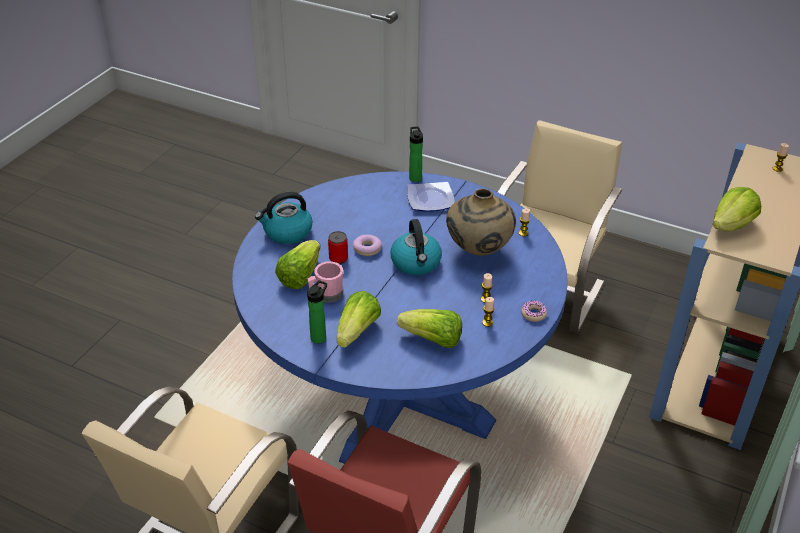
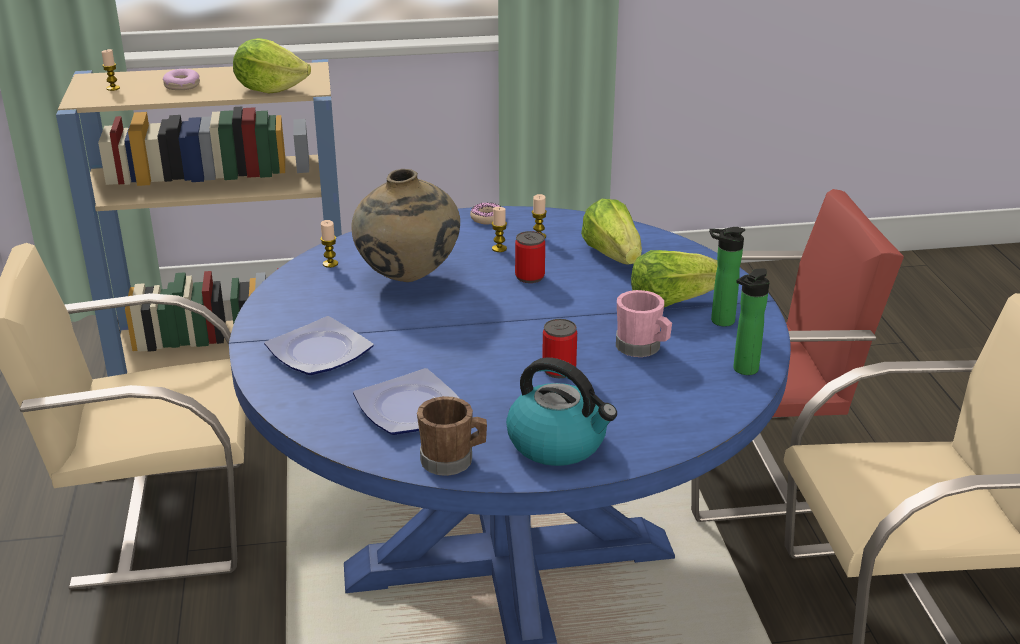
camera: 125 degrees left, 10 degrees down
lettuce [275,240,320,289] -> none
donut [353,235,382,256] -> donut moved to [163,69,200,90]
kettle [390,219,442,275] -> none
bottle [409,126,423,182] -> bottle moved to [733,268,769,375]
none -> plate [353,368,460,435]
none -> brown mug [417,396,487,476]
none -> can [515,231,545,283]

